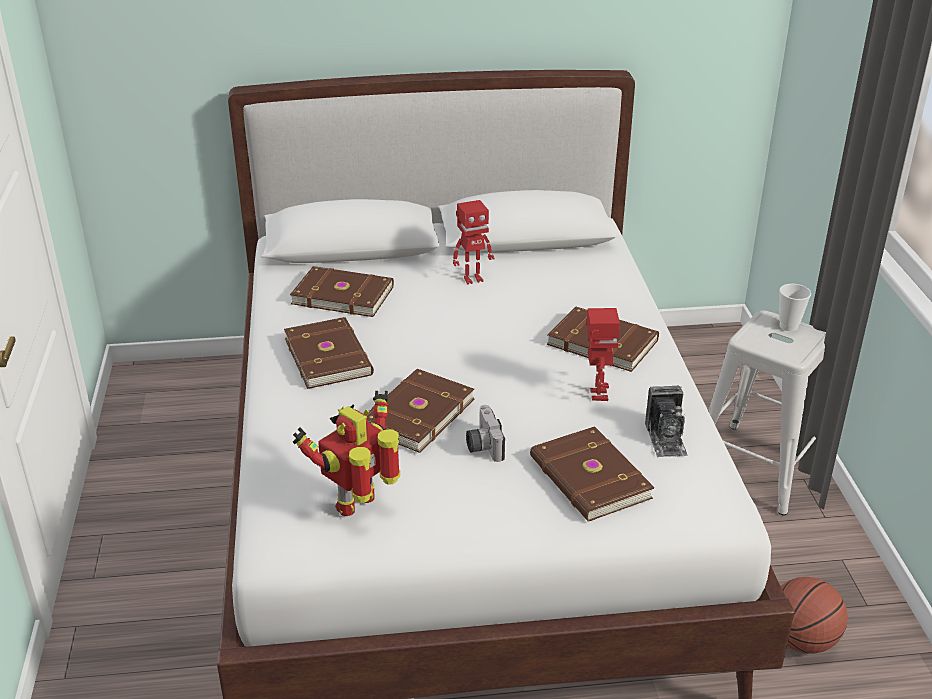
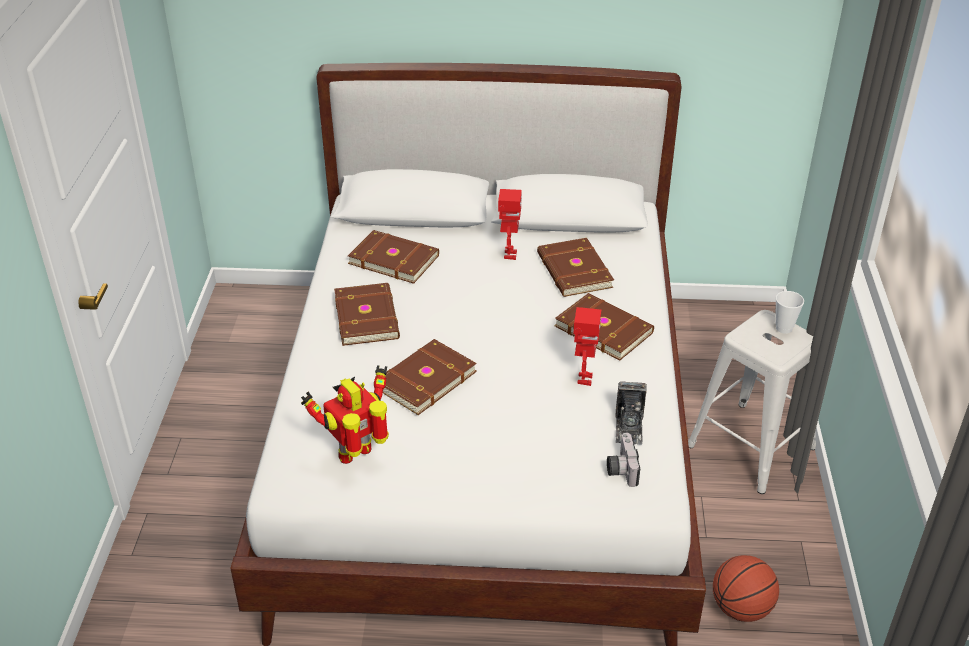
camera: 10 degrees right, 5 degrees up
toy robot [453,200,494,285] -> toy robot turned 75 degrees counterclockwise [498,189,522,260]
camera [466,405,505,462] -> camera moved to [607,433,640,487]
brown book [530,426,655,521] -> brown book moved to [537,238,614,297]

